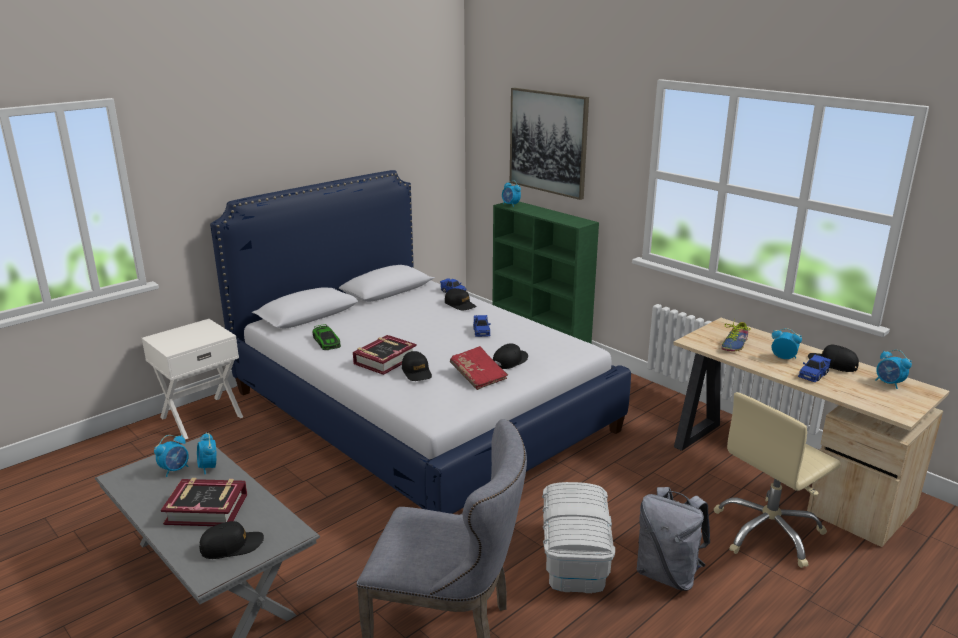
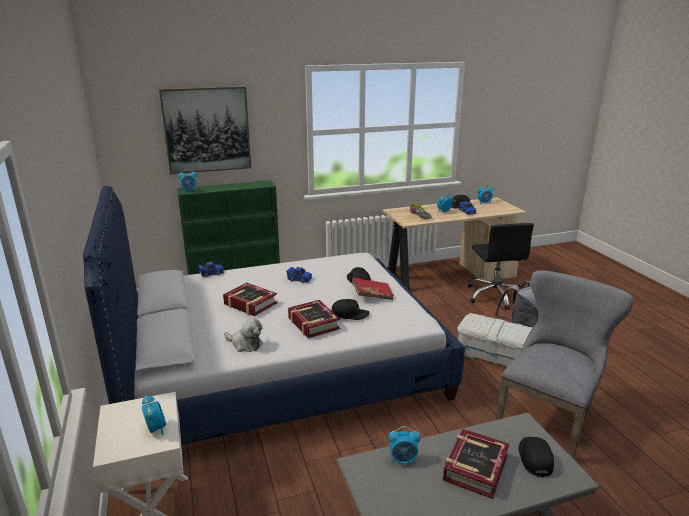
camera: 65 degrees left, 0 degrees up
alarm clock [154,435,189,477] -> alarm clock moved to [142,395,166,435]
toy car [313,324,341,350] -> plush toy [224,318,263,352]
black cap [445,288,476,310] -> none
beige office chair [714,392,841,568] -> black office chair [468,223,534,310]
none -> book [223,283,277,316]

